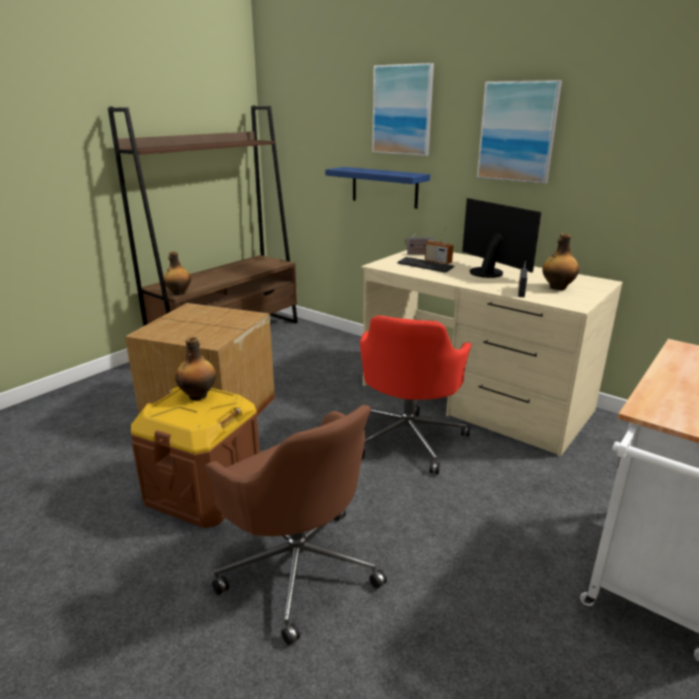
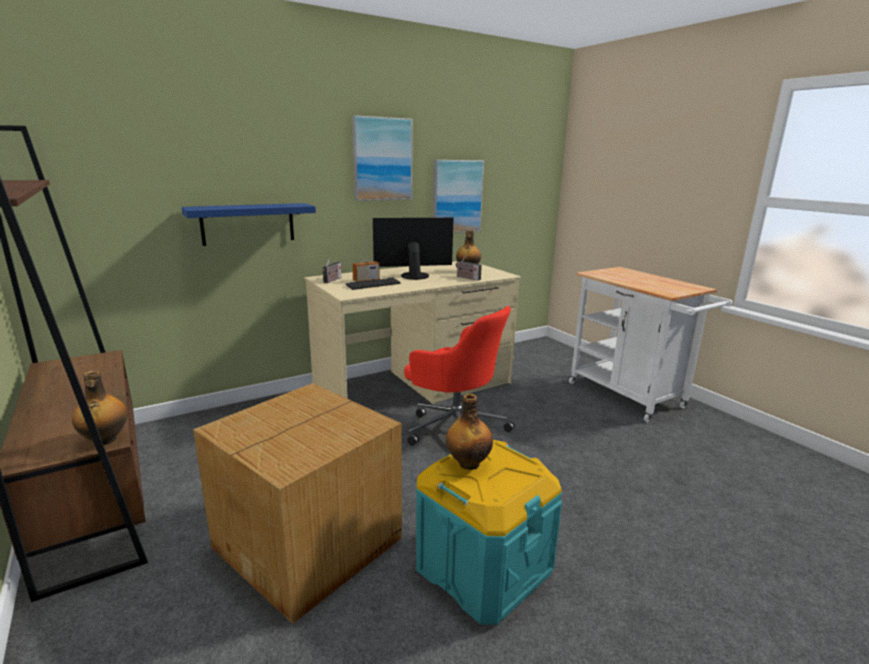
camera: 70 degrees left, 5 degrees down
brown storage box [131,387,260,528] -> turquoise storage box [416,440,562,625]
brown office chair [205,405,387,645] -> none
picture [372,63,434,156] -> picture moved to [433,160,484,233]

